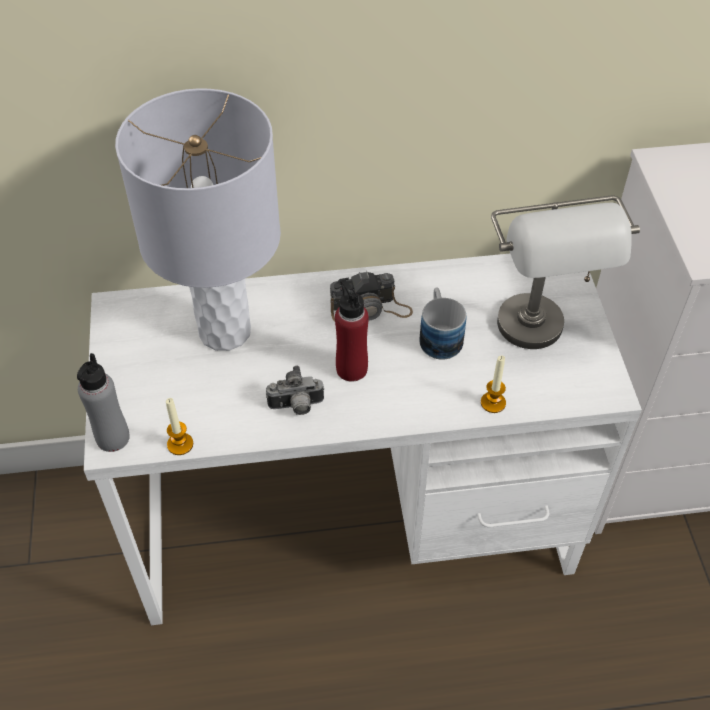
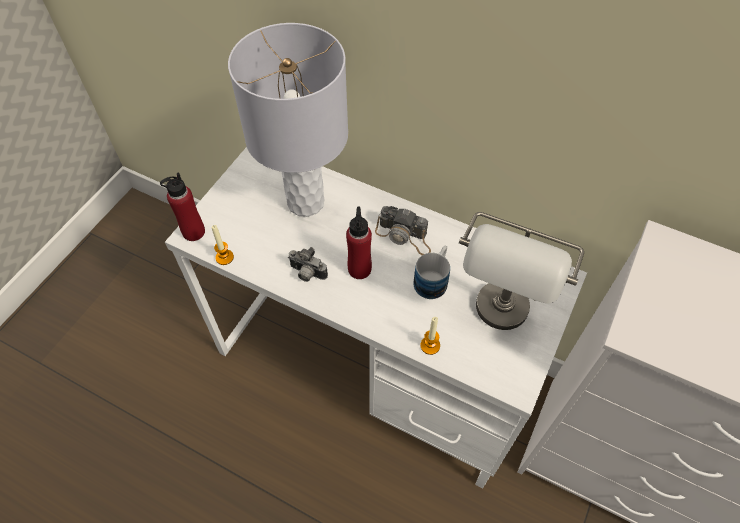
camera: 35 degrees right, 5 degrees up
grey bottle [77,353,130,452] -> red bottle [160,173,205,241]

